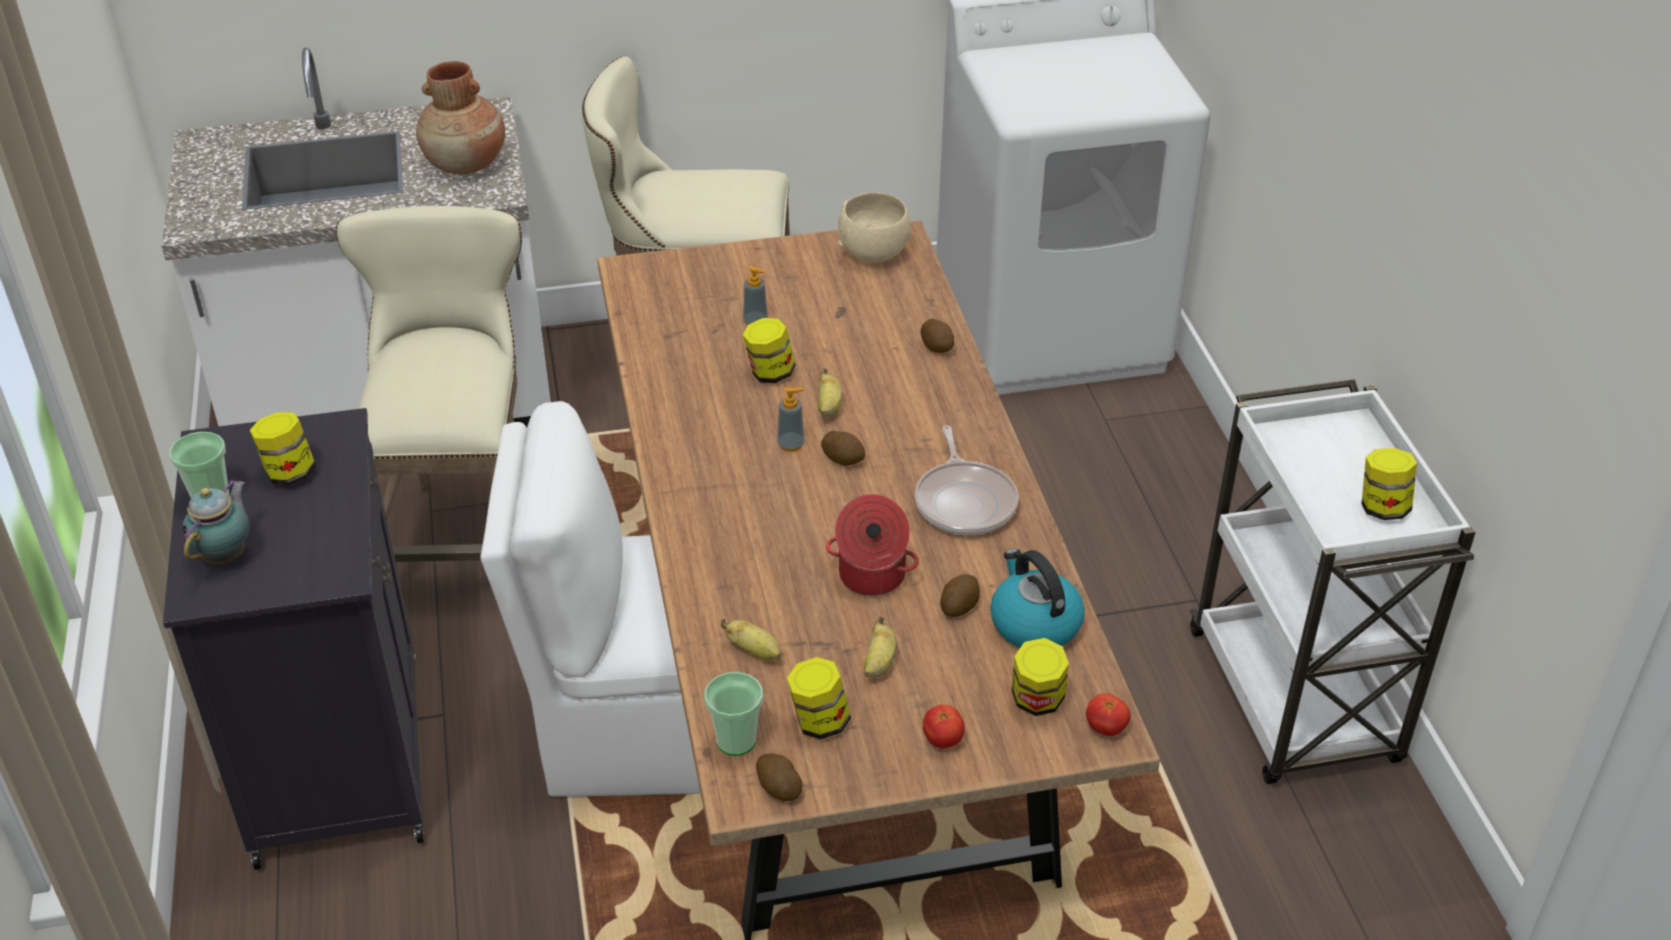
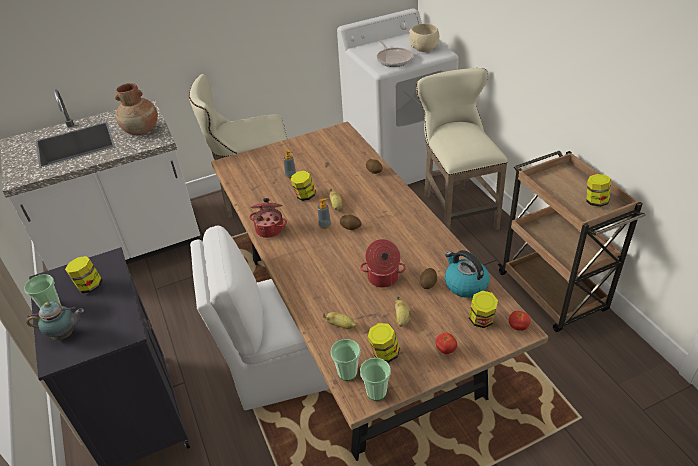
camera: 10 degrees left, 0 degrees up
teapot [182,480,250,564] -> teapot turned 75 degrees clockwise [26,301,84,340]
beige stool [336,206,522,562] -> beige stool moved to [416,68,508,230]
potato [756,753,802,801] -> cup [360,358,391,401]
beige bowl [838,192,911,263] -> beige bowl moved to [409,24,439,52]
frying pan [915,425,1019,535] -> frying pan moved to [376,40,413,67]
white cart [1190,379,1476,784] -> brown cart [498,151,646,332]
none -> cooking pot [250,198,287,238]

